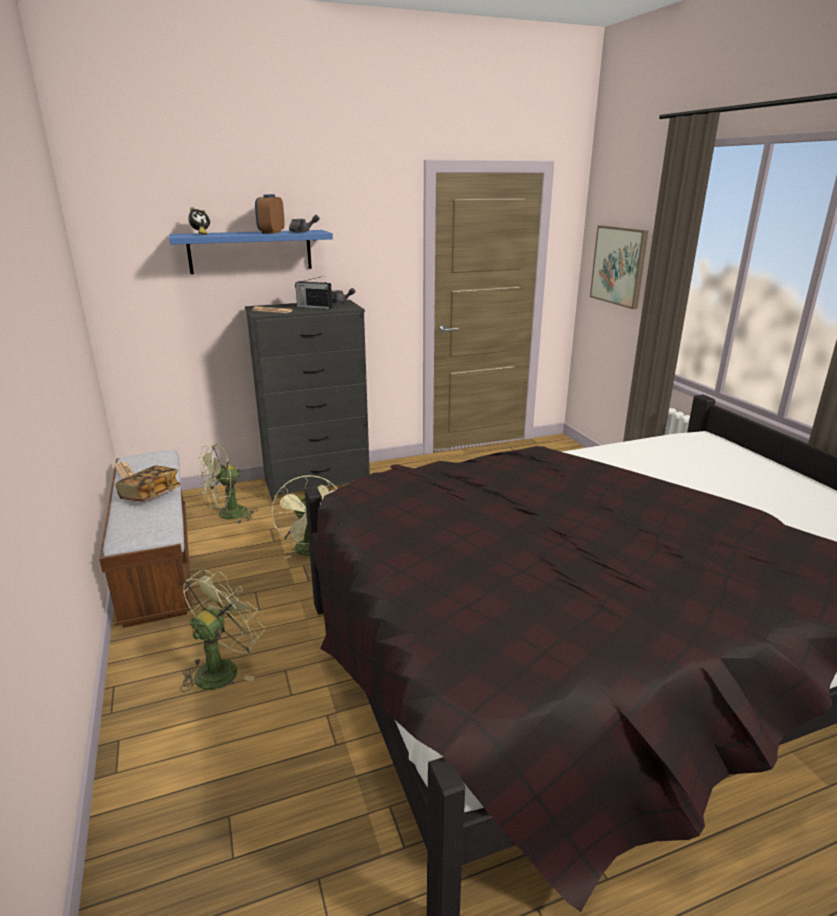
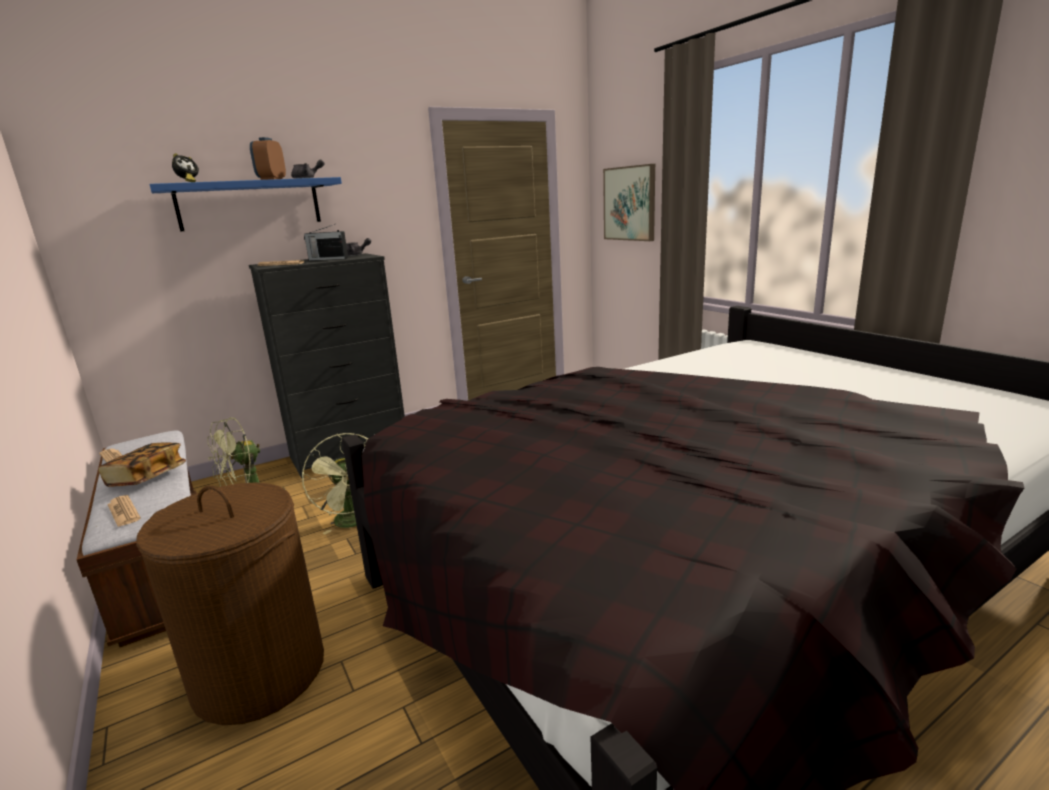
camera: 10 degrees left, 5 degrees down
green fan [180,570,265,692] -> brown laundry basket [136,482,324,725]
none -> newspaper [107,495,141,527]

